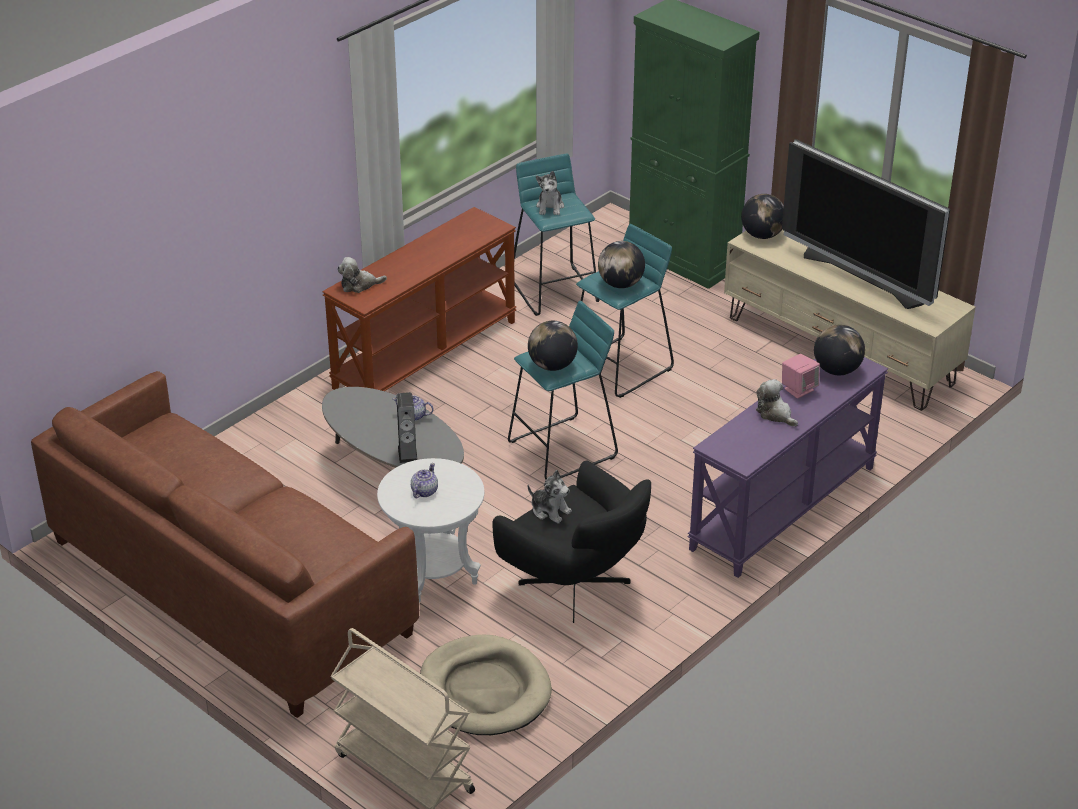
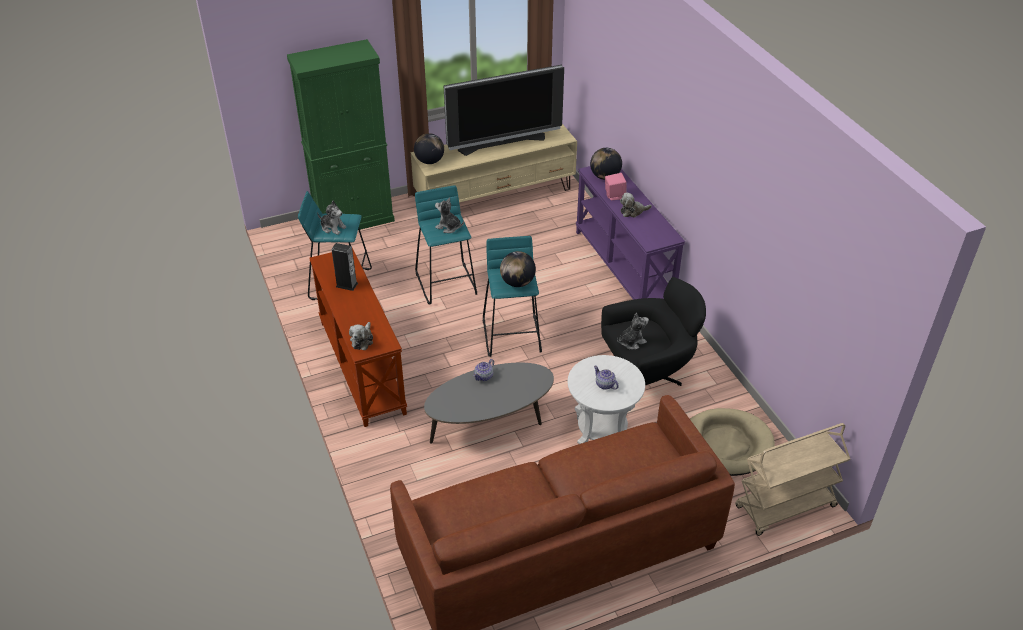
camera: 65 degrees left, 5 degrees up
speaker [396,392,418,463] -> speaker moved to [332,243,358,291]
globe [598,241,645,288] -> plush toy [435,197,464,233]

